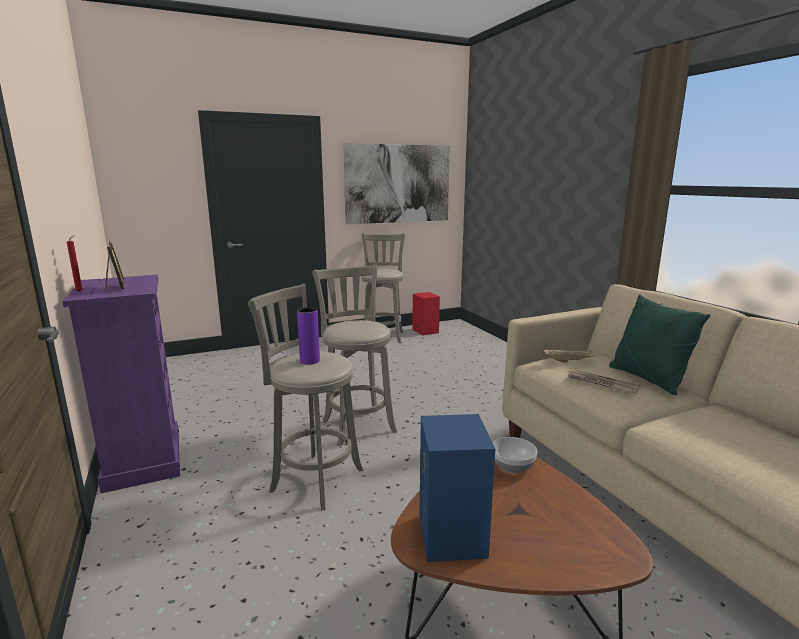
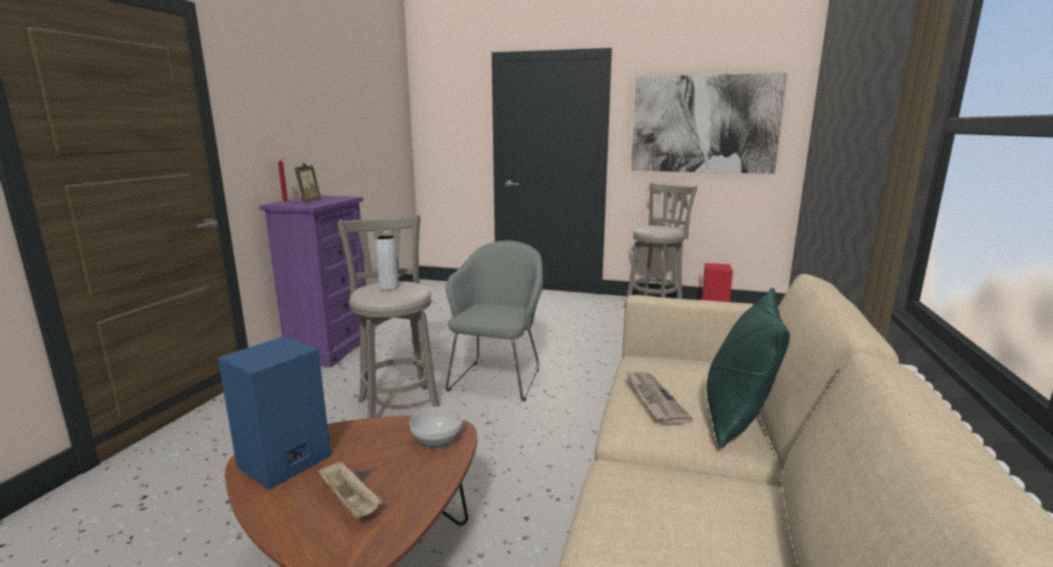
camera: 40 degrees right, 0 degrees up
purple vase [297,307,320,365] -> grey vase [375,235,399,291]
grey stool [313,265,397,446] -> grey armchair [445,241,543,401]
beige tray [544,349,596,363] -> beige tray moved to [318,462,382,518]

